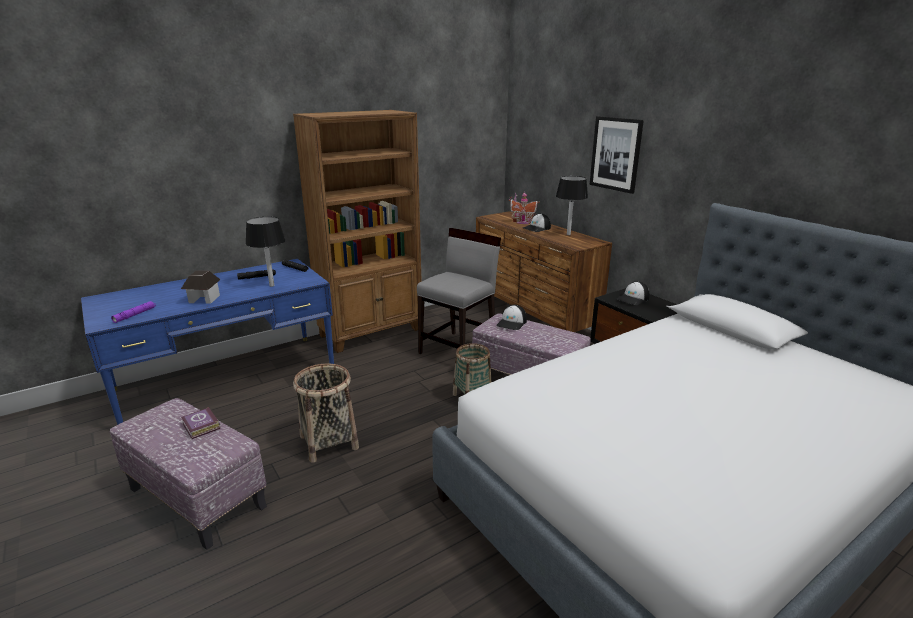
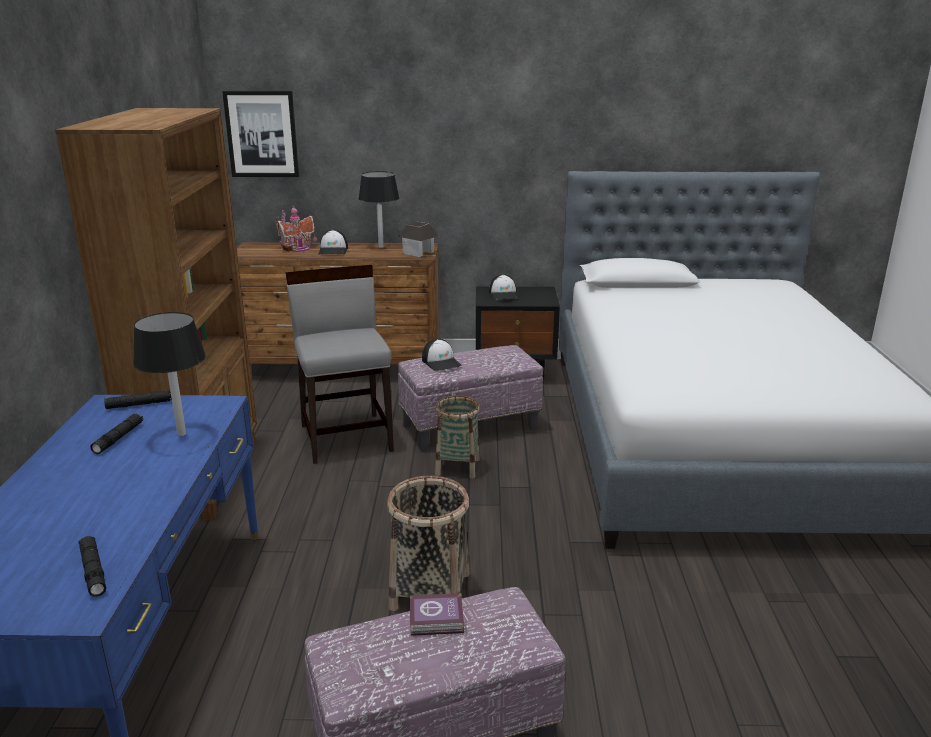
camera: 55 degrees left, 0 degrees up
purple flashlight [111,301,156,323] -> black flashlight [79,536,106,597]
toy house [181,271,221,304] -> toy house moved to [398,222,439,257]
picture [589,116,644,194] -> picture moved to [222,91,299,177]

